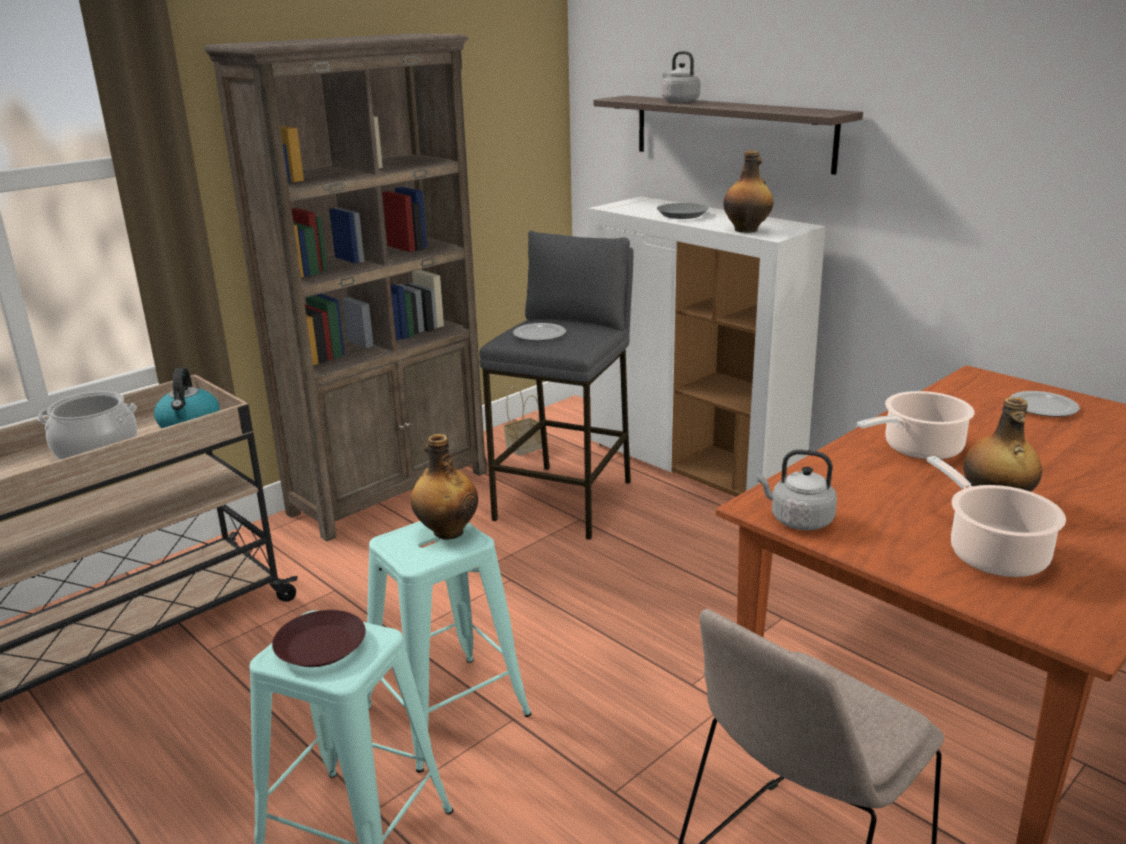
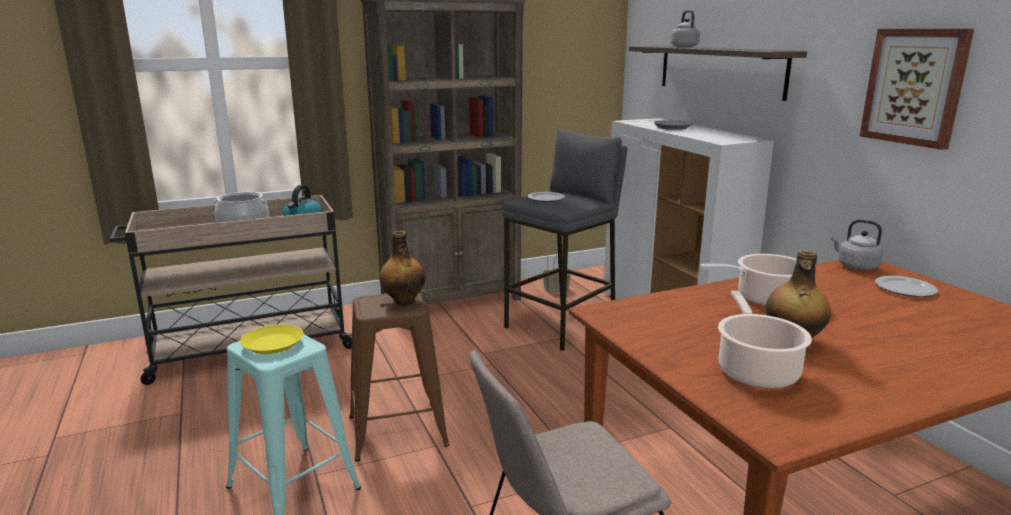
camera: 20 degrees right, 5 degrees down
brown plate [272,610,366,667] -> yellow plate [240,324,304,354]
turquoise stool [367,521,531,773] -> brown stool [349,292,449,461]
bottle [723,150,773,233] -> none
grey kettle [757,449,837,531] -> grey kettle moved to [831,219,883,270]
none -> picture [859,29,974,150]

